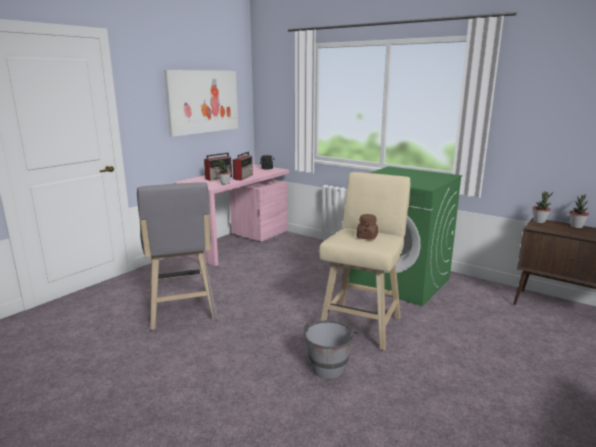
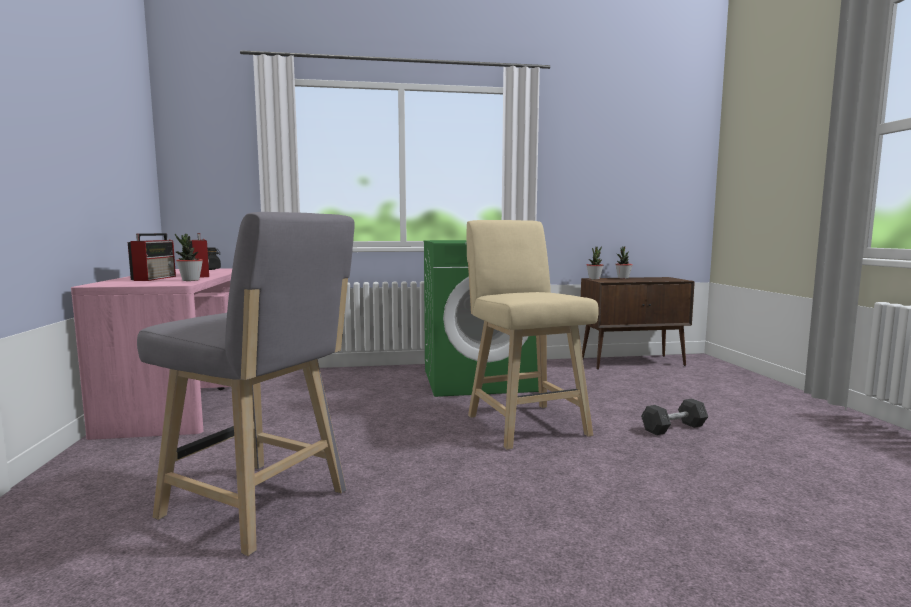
camera: 45 degrees left, 10 degrees down
picture [164,70,238,137] -> none
grey bucket [304,320,360,379] -> none
brown jar [357,214,378,240] -> none
none -> grey dumbbell [641,399,708,435]

